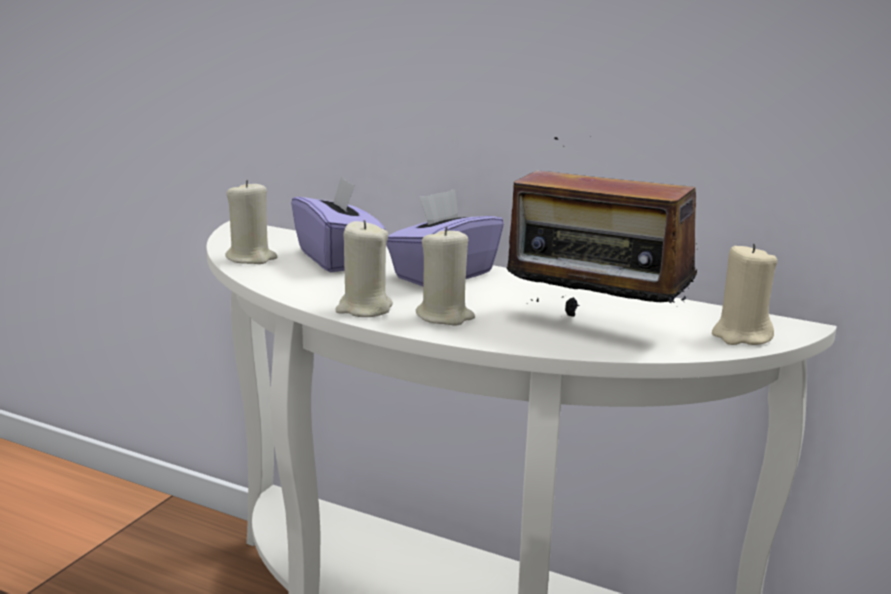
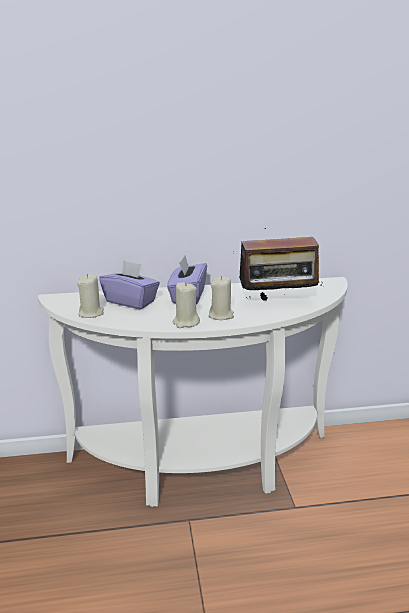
camera: 35 degrees left, 5 degrees up
beige candle [712,244,777,345] -> none

